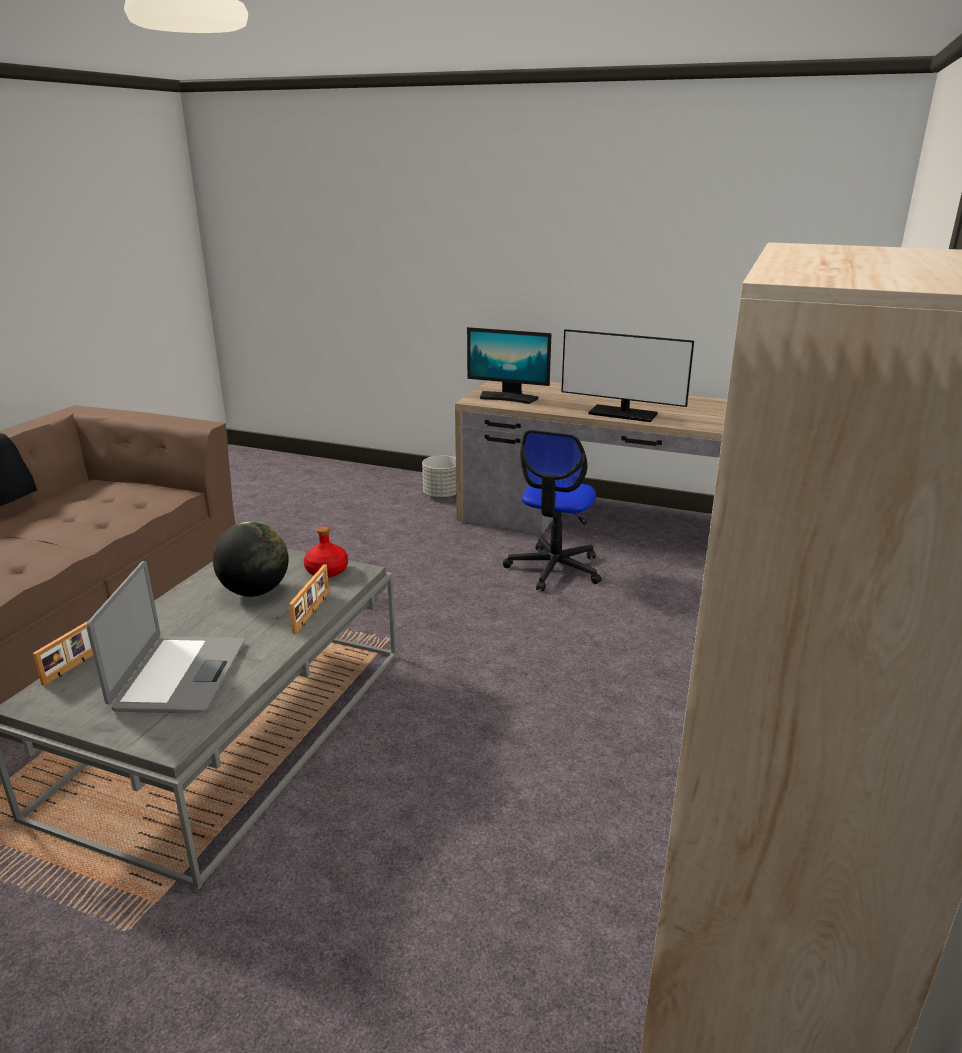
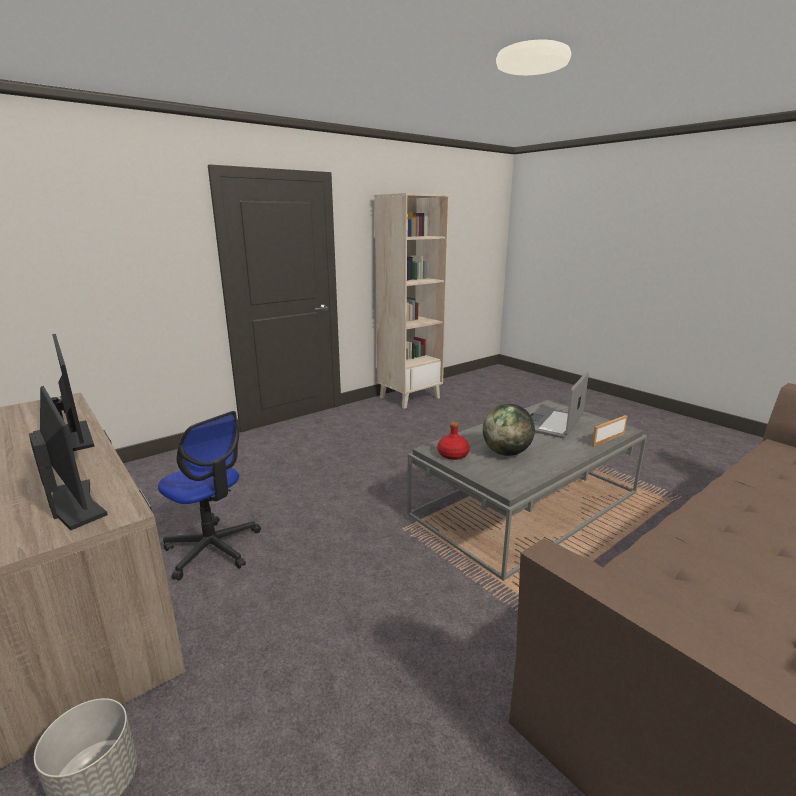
camera: 150 degrees left, 5 degrees down
picture frame [289,564,329,634] -> none
office chair [503,430,602,591] -> office chair turned 75 degrees clockwise [158,411,261,580]

